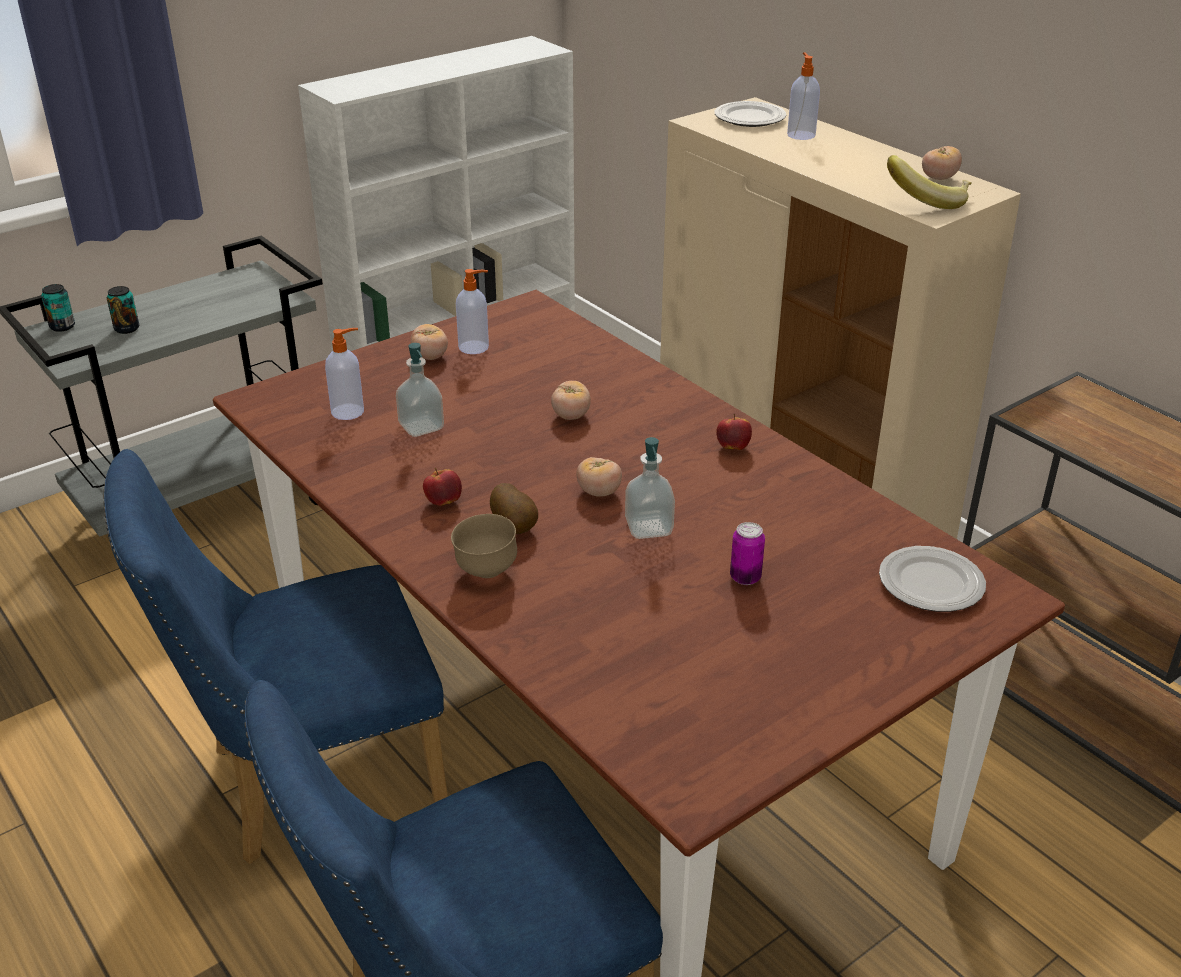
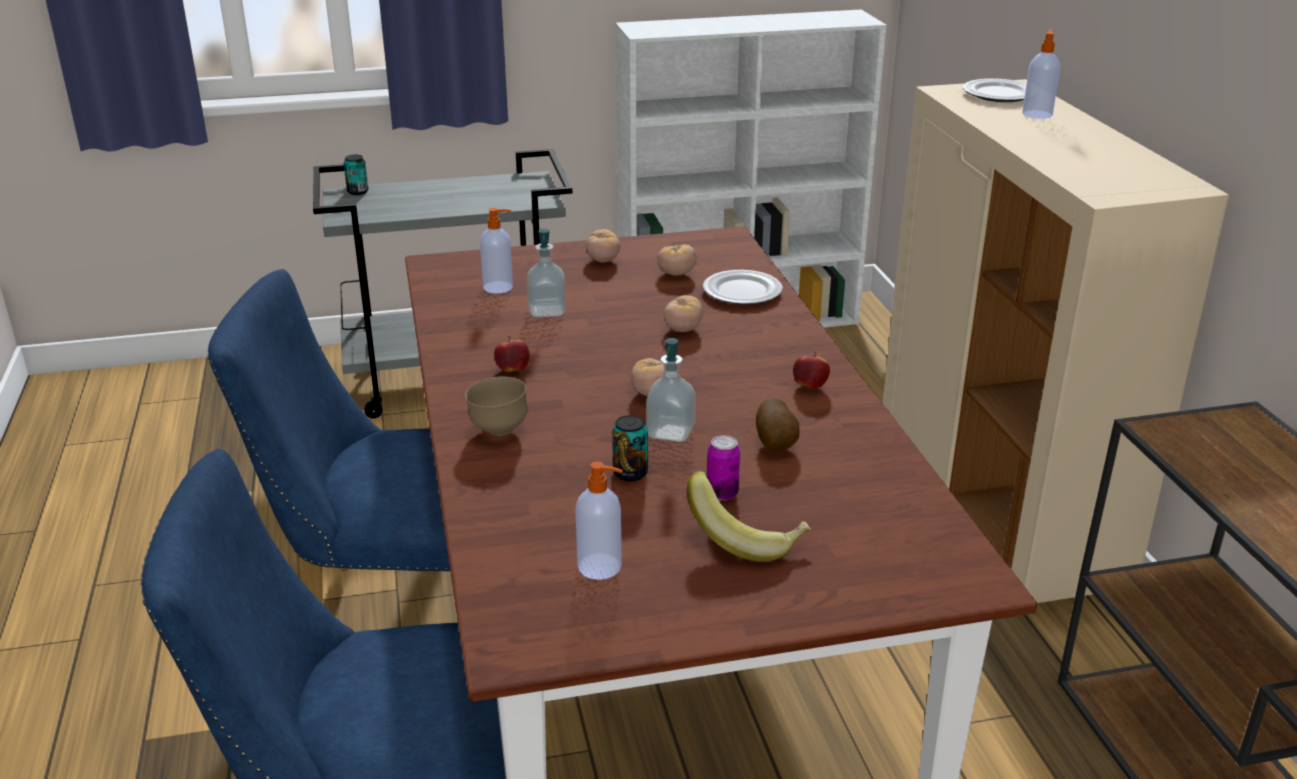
camera: 25 degrees right, 5 degrees down
can [107,286,139,334] -> can moved to [612,415,648,481]
soap dispenser [456,269,489,354] -> soap dispenser moved to [575,461,623,580]
potato [490,483,538,534] -> potato moved to [756,398,800,451]
plate [879,546,986,612] -> plate moved to [703,270,783,304]
banana [887,155,972,209] -> banana moved to [687,471,811,562]
tomato [922,146,962,180] -> tomato moved to [657,244,697,276]

